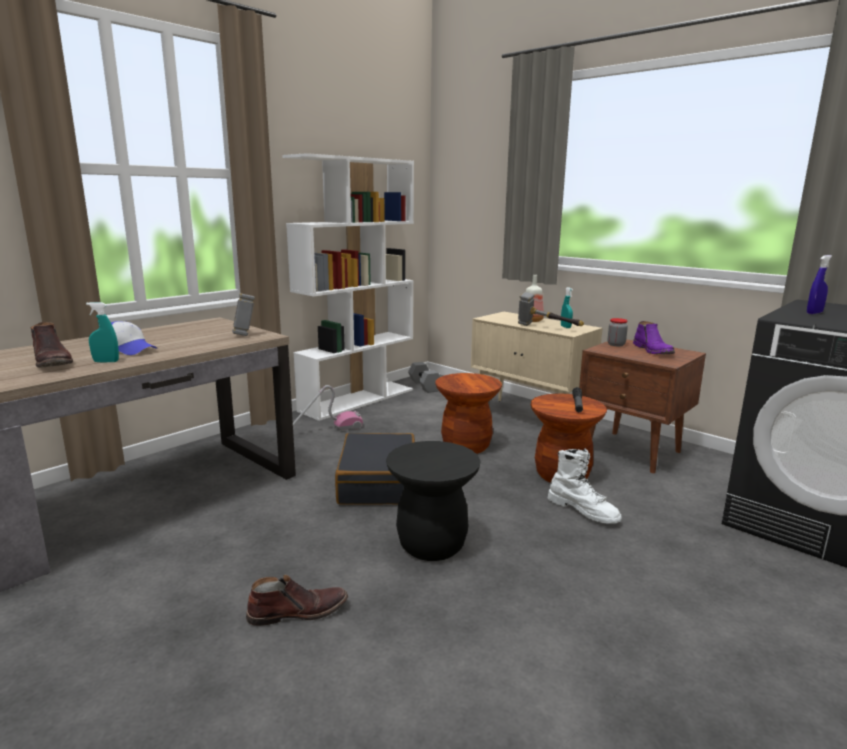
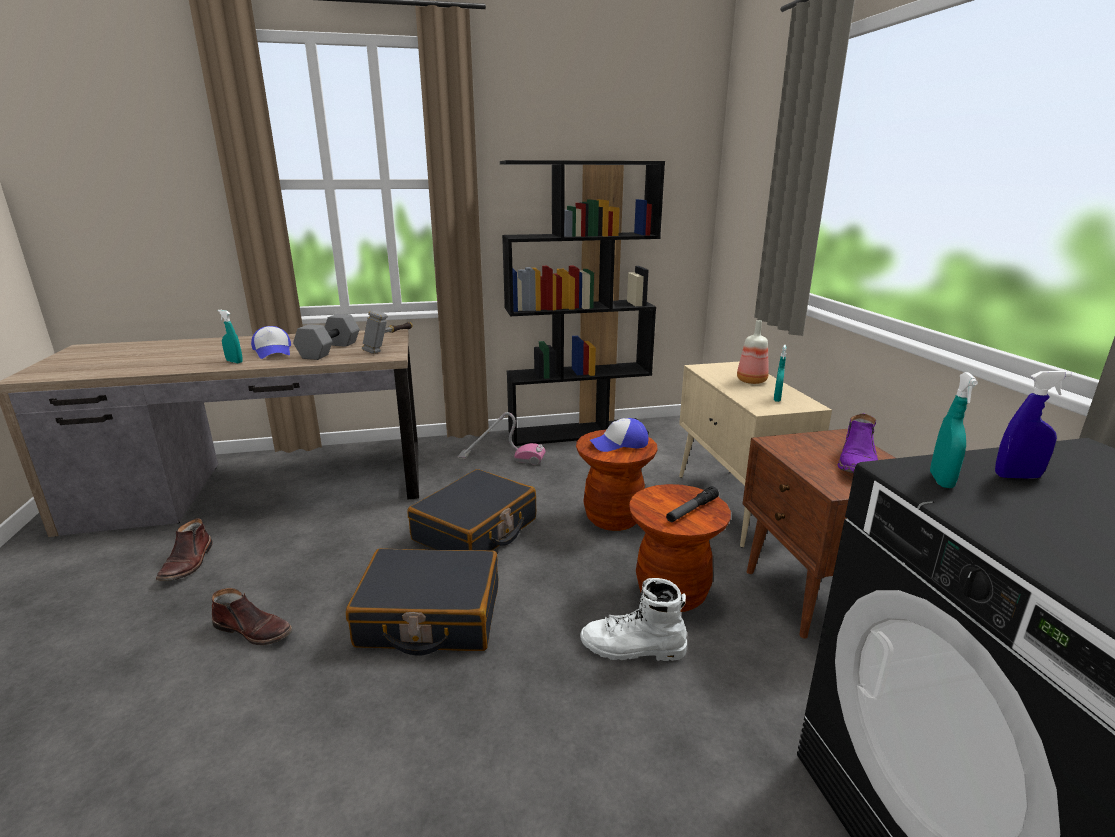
camera: 35 degrees right, 5 degrees up
brown boot [31,322,73,367] -> brown boot moved to [156,518,213,581]
white bookcase [282,153,414,421] -> black bookcase [500,160,665,446]
black stool [386,441,481,561] -> black suitcase [346,548,498,655]
grey dumbbell [408,362,440,393] -> grey dumbbell moved to [293,314,360,360]
hammer [518,292,584,326] -> none
white boot [548,448,622,524] -> white boot turned 105 degrees clockwise [580,578,687,661]
jar [608,318,628,346] -> none
none -> cap [590,418,649,452]
none -> turquoise spray bottle [930,372,978,488]

